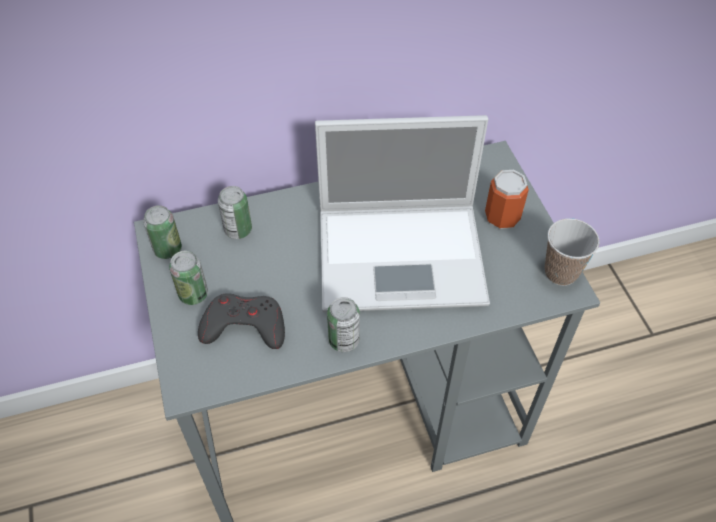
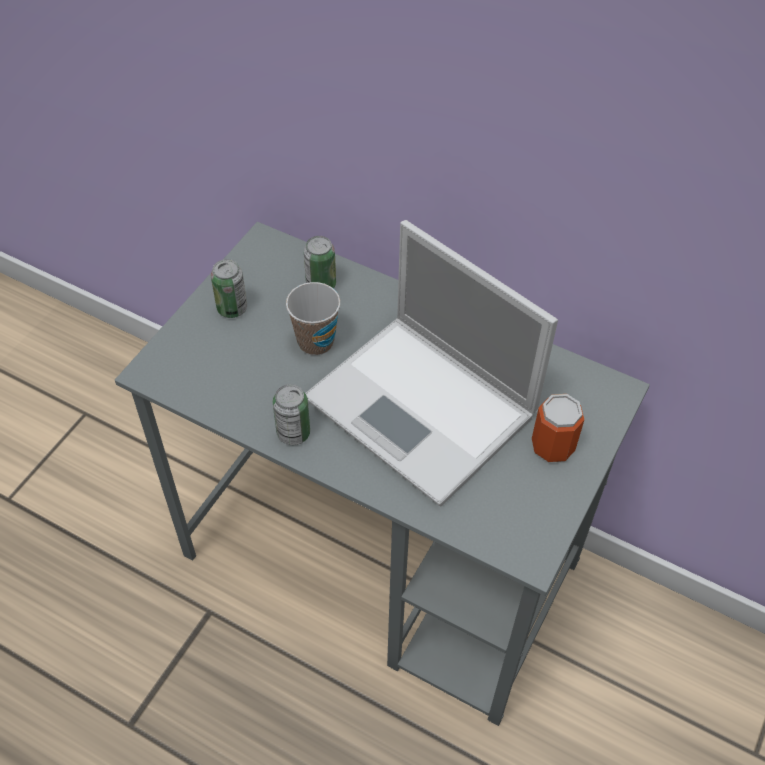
camera: 45 degrees right, 0 degrees up
can [143,205,182,259] -> none
grey game controller [198,293,285,349] -> none
cup [545,218,599,286] -> cup moved to [286,282,341,356]

